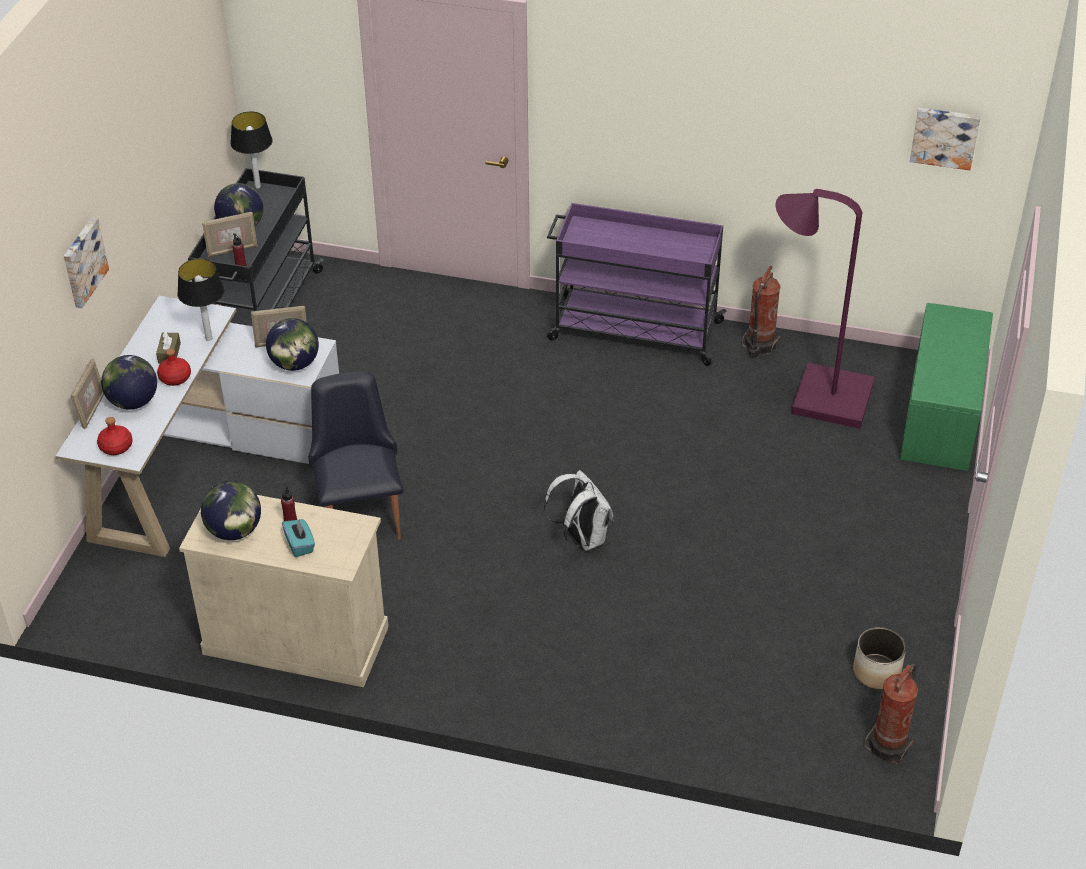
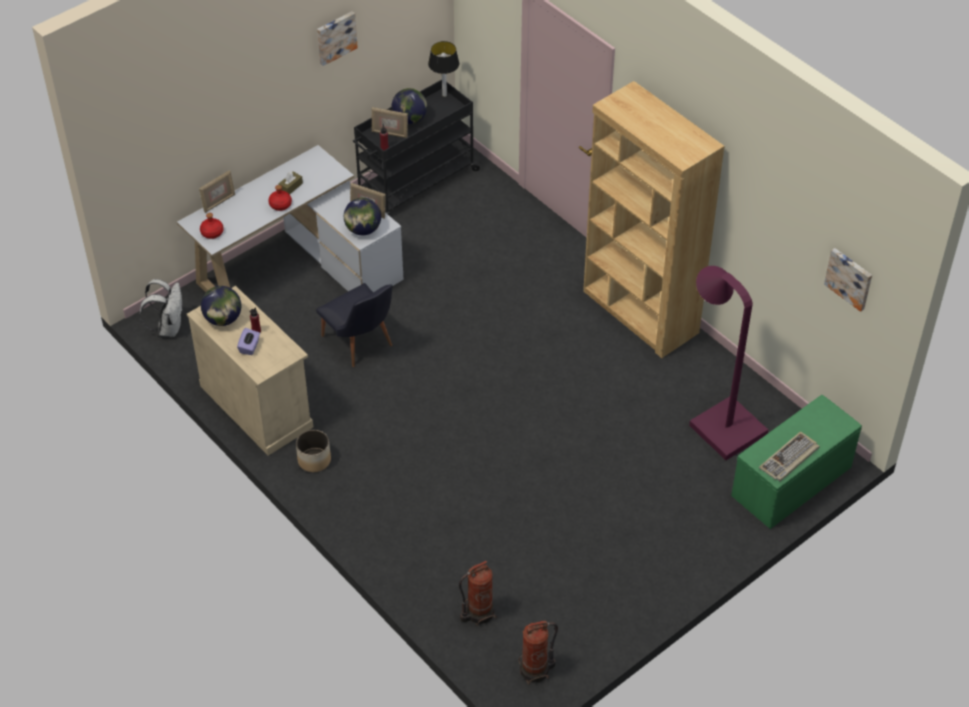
camera: 35 degrees right, 5 degrees up
picture [64,217,109,308] -> picture moved to [317,11,358,66]
globe [101,355,157,410] -> none
table lamp [177,259,224,341] -> none
turquoise tissue box [282,519,315,557] -> purple tissue box [237,328,260,355]
black chair [308,372,404,540] -> black chair turned 120 degrees clockwise [316,283,393,367]
white backpack [544,470,613,551] -> white backpack moved to [139,279,183,337]
purple cart [547,203,727,366] -> brown bookcase [583,81,725,358]
fire extinguisher [742,266,781,358] -> fire extinguisher moved to [459,561,496,626]
planter [853,627,906,689] -> planter moved to [296,430,331,472]
none -> keyboard [759,432,820,481]

